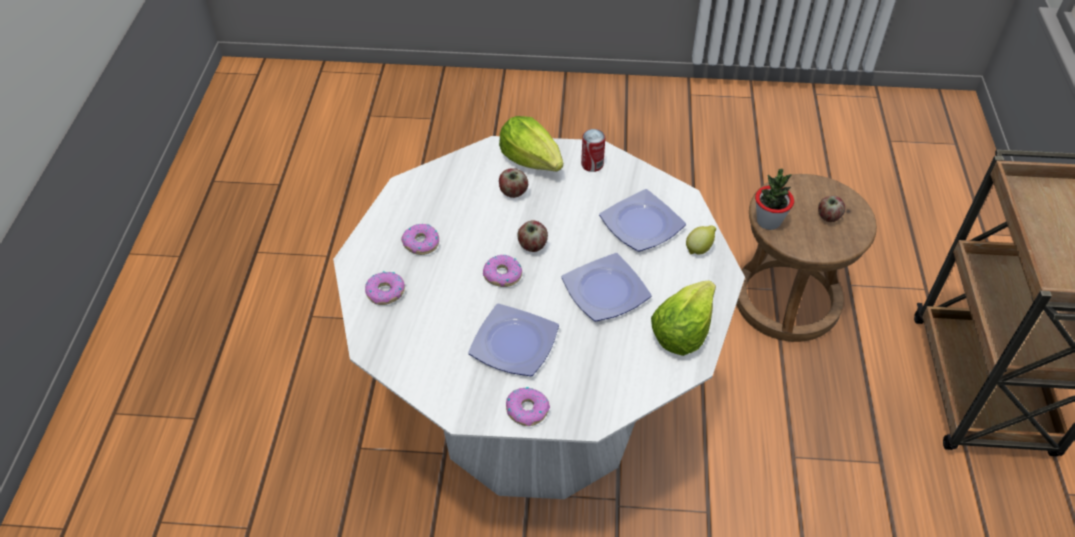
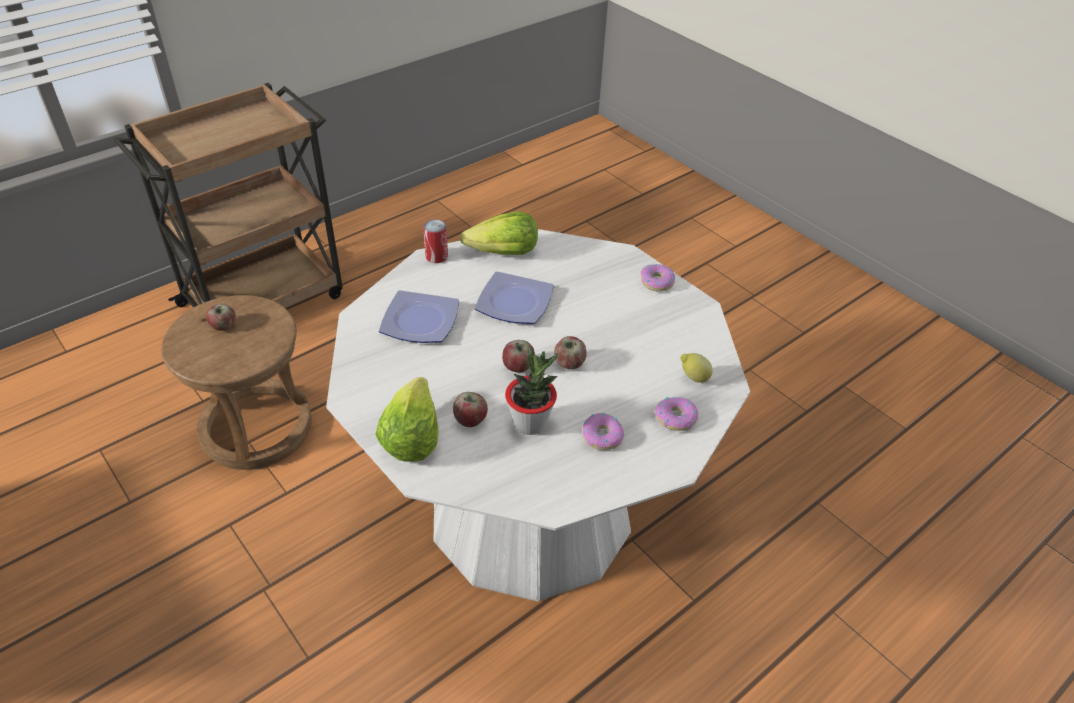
camera: 135 degrees left, 5 degrees down
plate [468,303,559,376] -> none
donut [483,255,522,287] -> apple [554,336,587,369]
can [581,129,605,172] -> can moved to [423,219,448,263]
lemon [686,225,716,255] -> lemon moved to [680,353,713,383]
potted plant [755,169,794,230] -> potted plant moved to [505,348,558,435]

